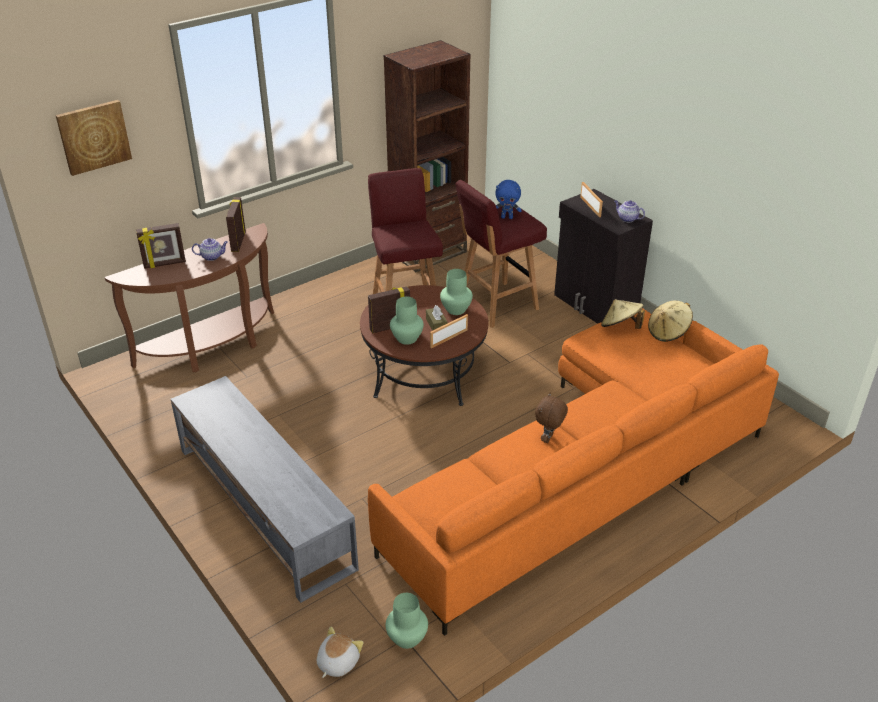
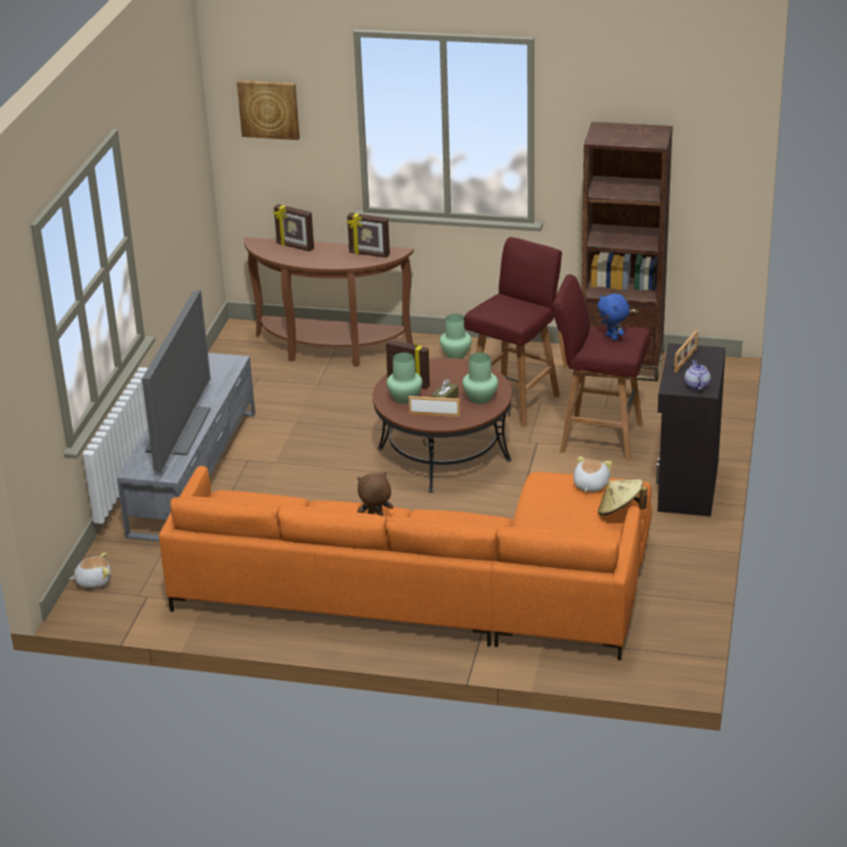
camera: 50 degrees right, 5 degrees down
teapot [192,238,228,261] -> none
picture frame [226,197,246,252] -> picture frame turned 120 degrees counterclockwise [347,213,390,258]
green vase [386,593,428,649] -> green vase moved to [440,314,472,359]
beige hat [601,299,645,329] -> plush toy [573,456,612,492]
none -> television [142,290,211,473]

